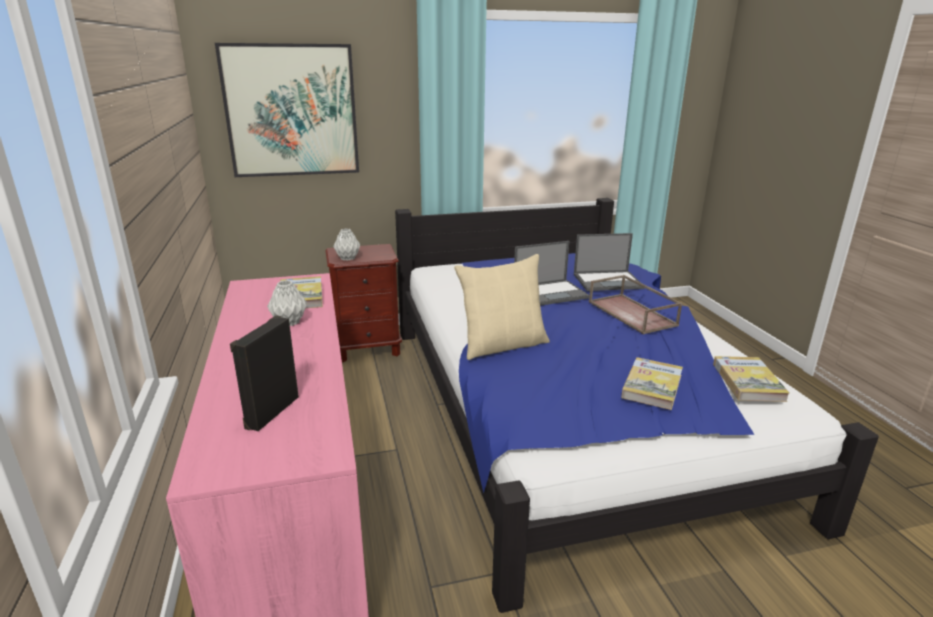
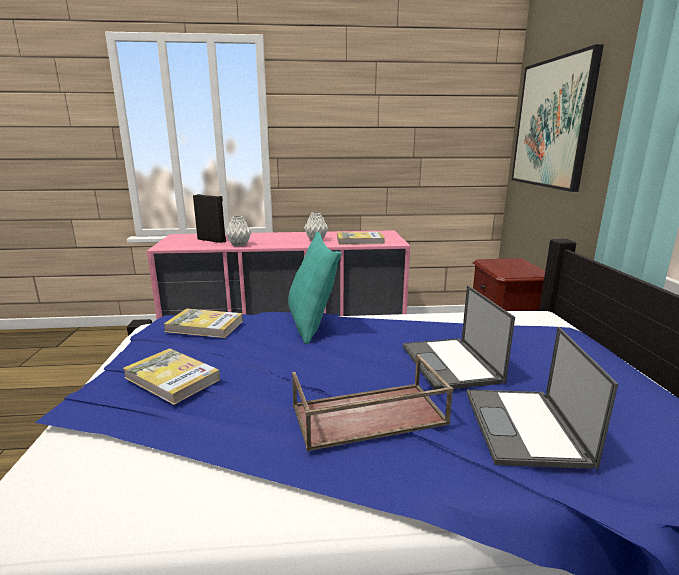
camera: 100 degrees right, 5 degrees down
grey vase [333,228,360,261] -> grey vase moved to [225,216,252,247]
beige pillow [454,254,550,360] -> turquoise pillow [288,232,342,344]
book [713,356,789,402] -> book moved to [164,309,243,338]

